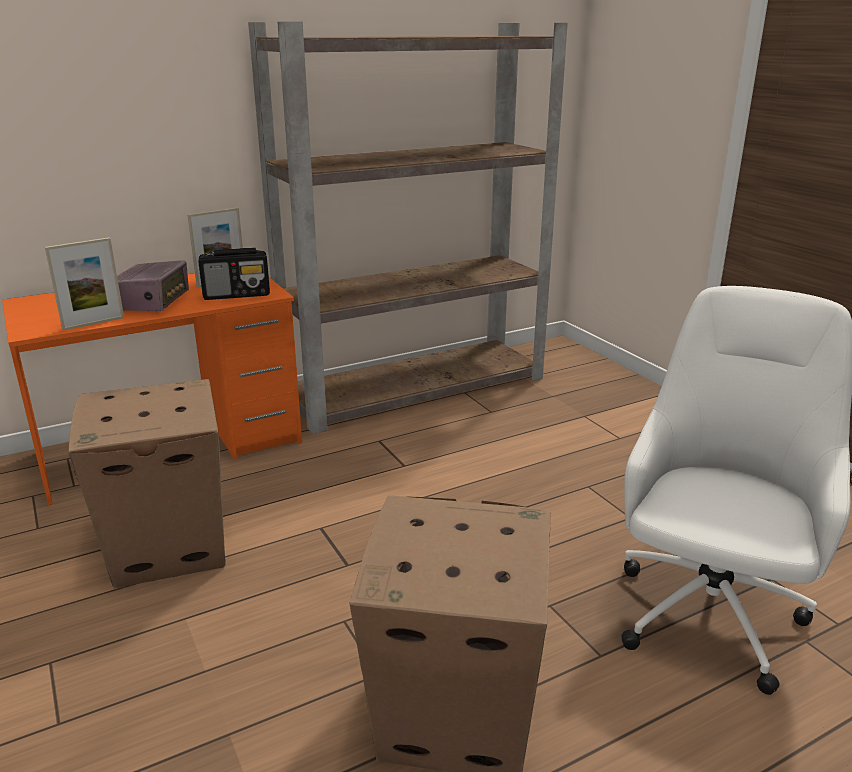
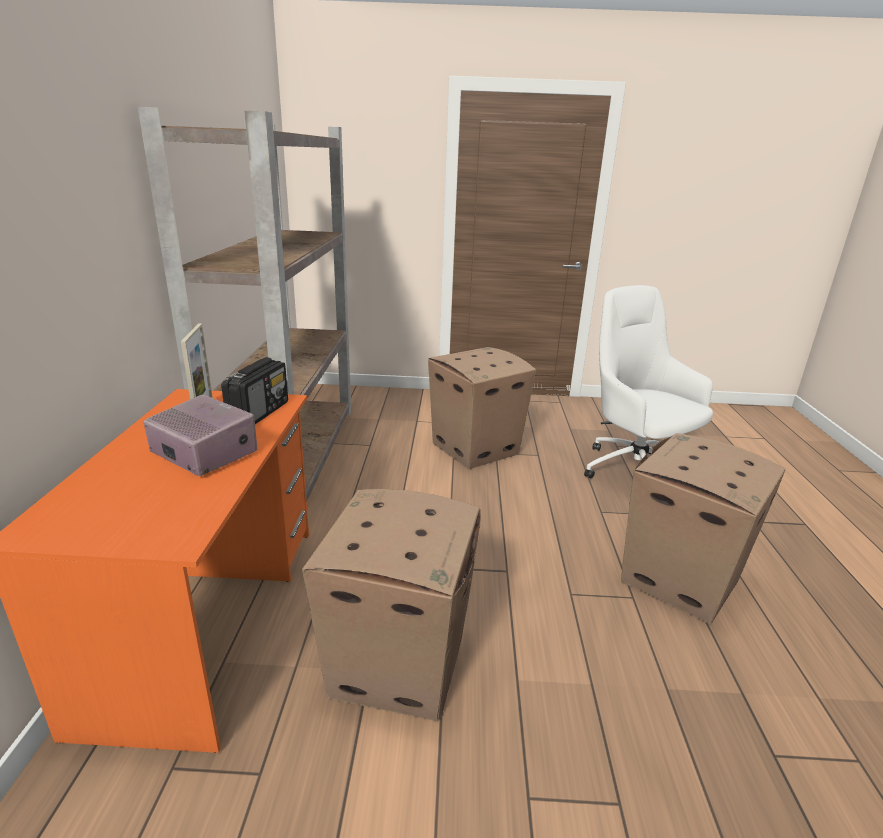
camera: 60 degrees left, 0 degrees up
picture frame [45,237,124,331] -> none
none -> cardboard box [428,347,536,469]

